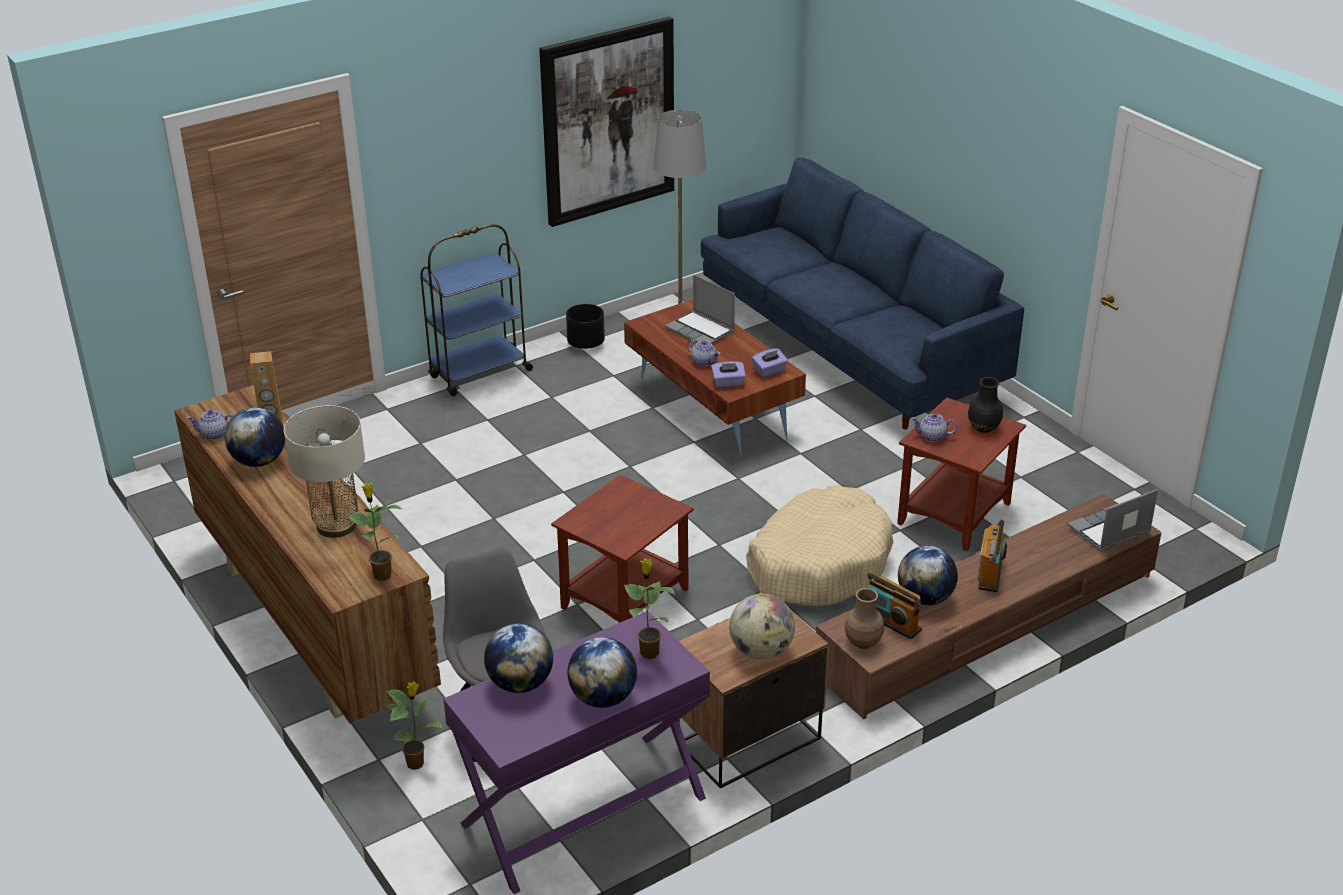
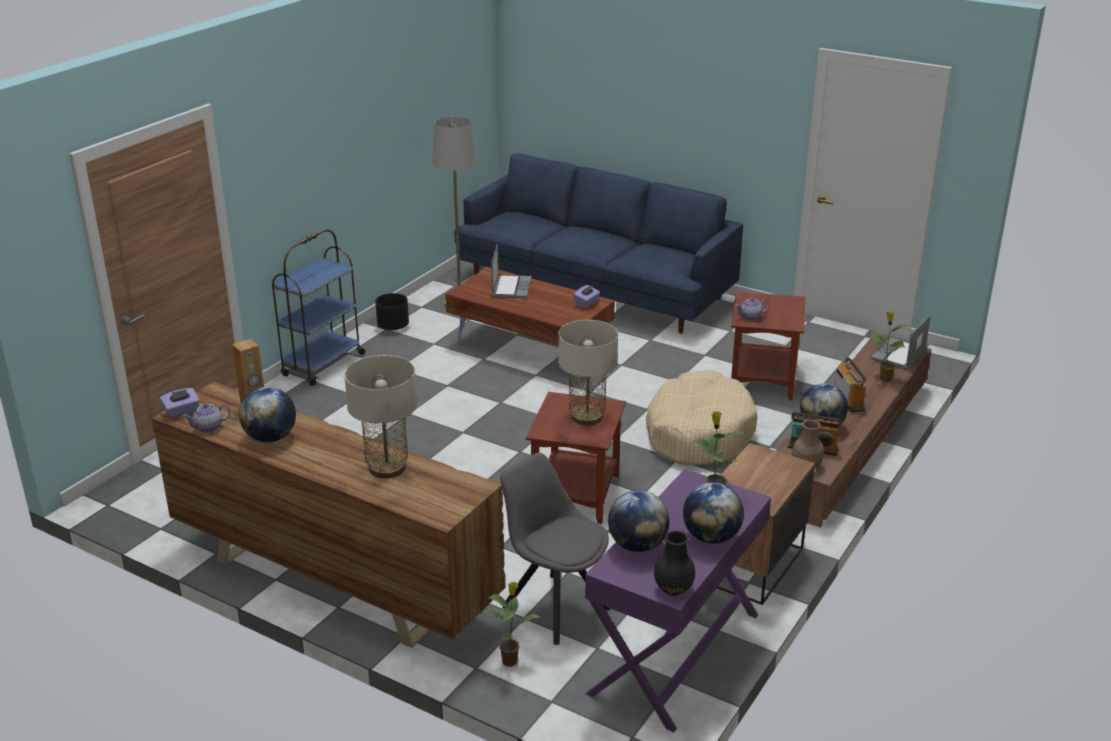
camera: 25 degrees left, 5 degrees down
potted plant [347,483,403,581] -> potted plant moved to [872,311,907,382]
picture [539,17,674,227] -> none
laptop [665,275,735,344] -> laptop turned 105 degrees counterclockwise [491,244,532,298]
teapot [687,339,720,366] -> none
purple tissue box [711,361,746,387] -> purple tissue box moved to [160,388,200,419]
globe [729,594,795,660] -> none
black vase [968,377,1003,433] -> black vase moved to [654,531,695,596]
none -> table lamp [558,320,618,425]

